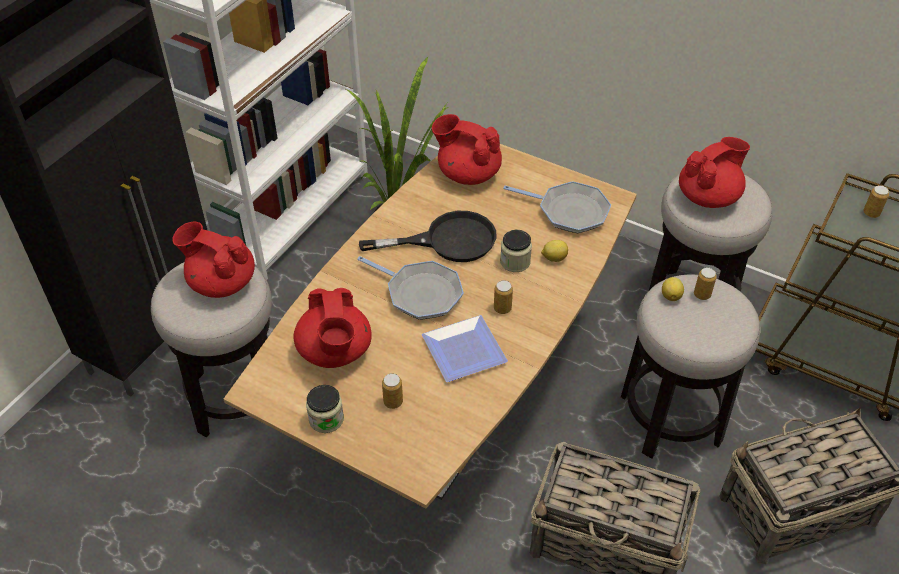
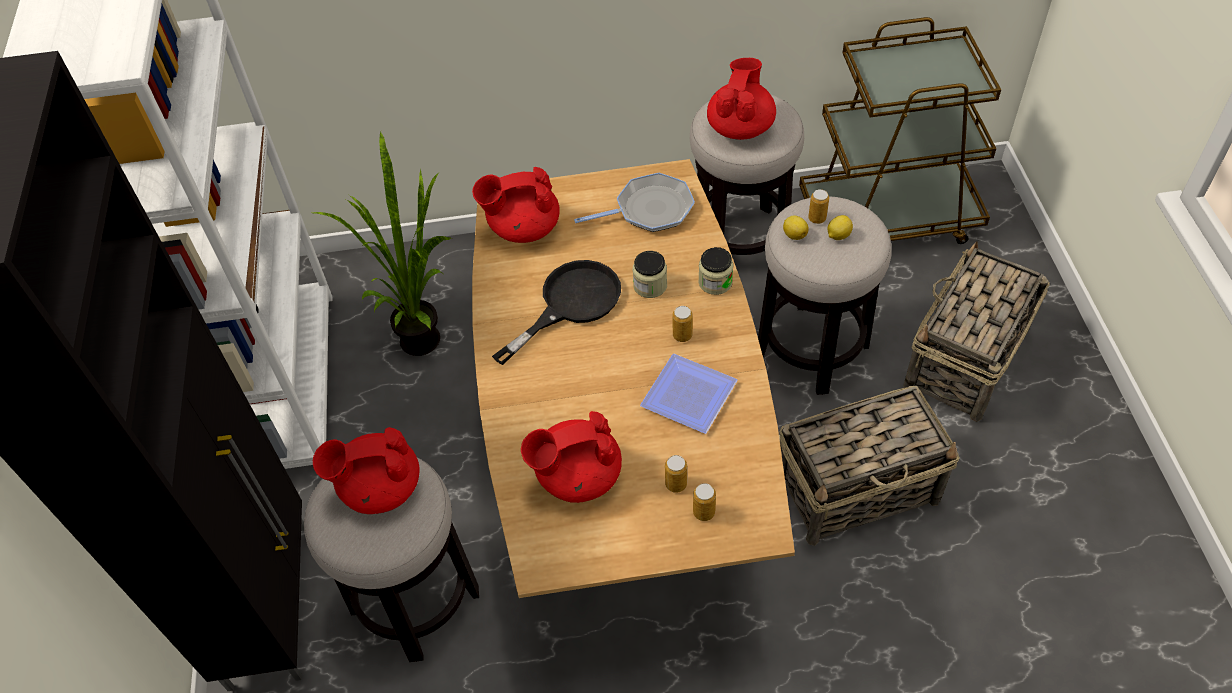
camera: 35 degrees left, 5 degrees up
red teapot [294,288,372,368] -> red teapot turned 120 degrees clockwise [521,411,622,503]
jar [306,385,344,433] -> jar moved to [698,247,733,295]
frying pan [357,256,464,320] -> none
lemon [541,240,568,262] -> lemon moved to [828,215,853,240]
can [863,185,889,218] -> can moved to [693,483,716,521]

